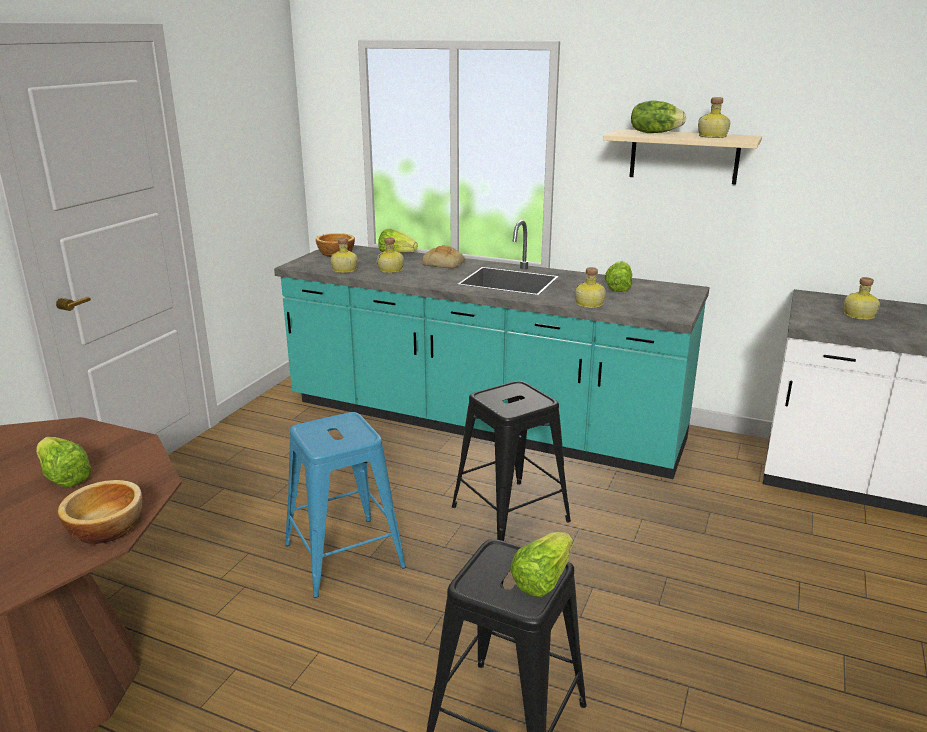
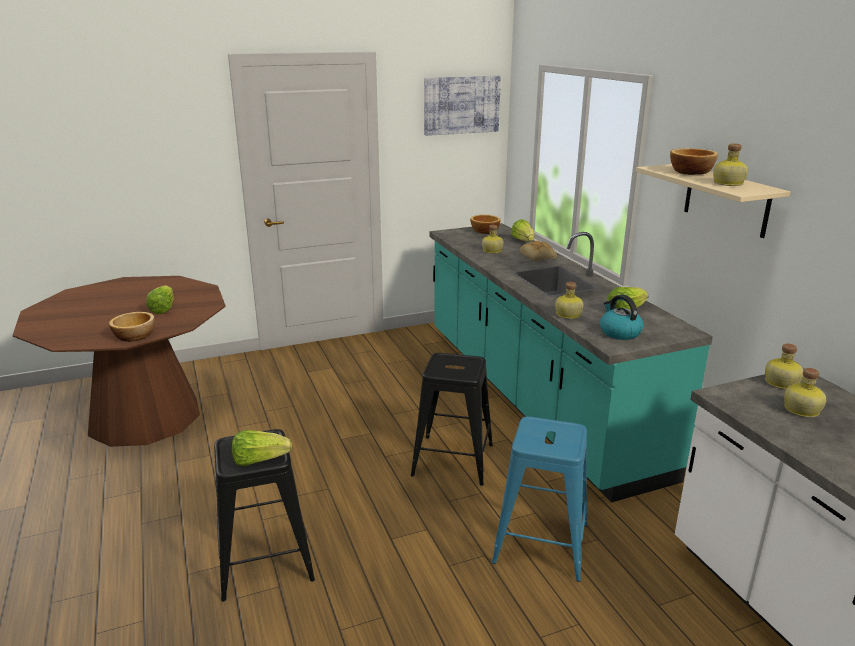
camera: 45 degrees right, 0 degrees up
blue stool [285,412,406,598] -> blue stool moved to [492,417,588,582]
bottle [330,237,358,273] -> bottle moved to [765,343,803,389]
lettuce [631,101,686,133] -> bowl [670,148,718,175]
none -> picture [424,76,501,136]
none -> kettle [600,295,644,340]

